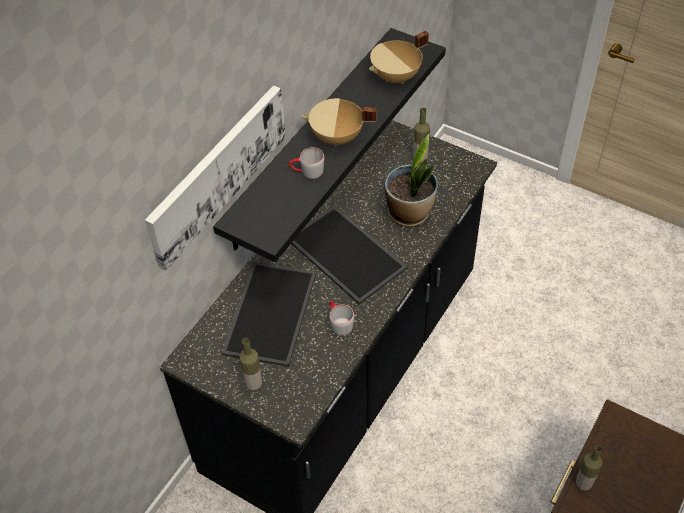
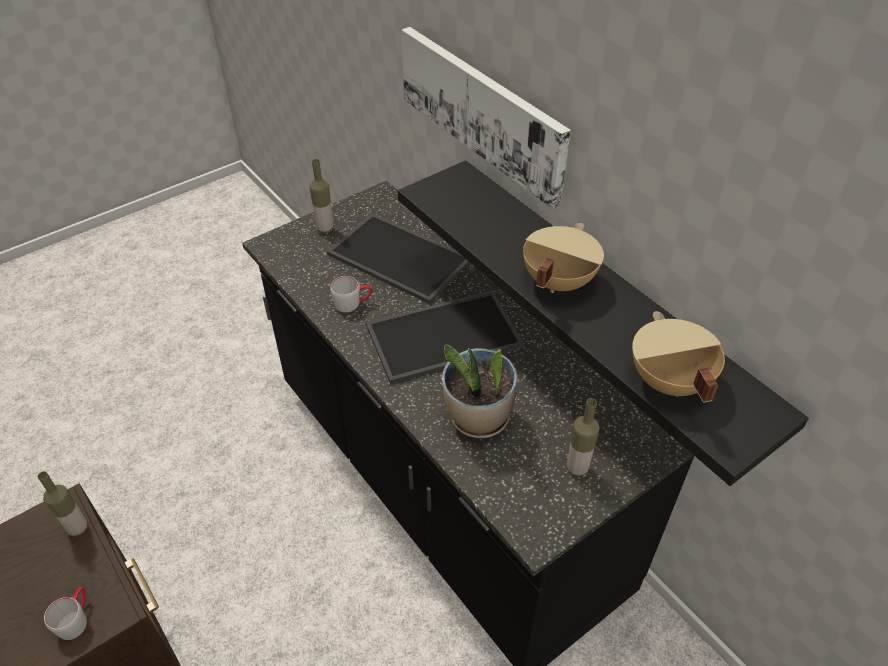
camera: 110 degrees right, 5 degrees down
grey mug [289,147,324,179] -> grey mug moved to [44,587,87,640]

